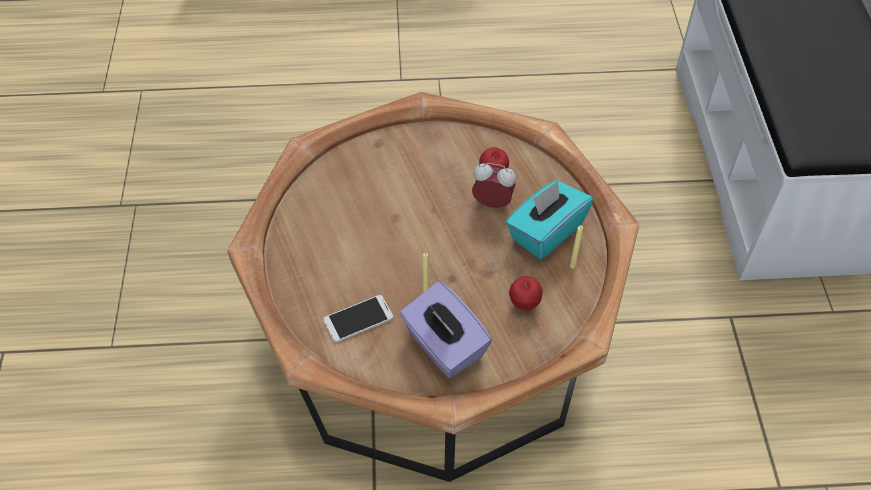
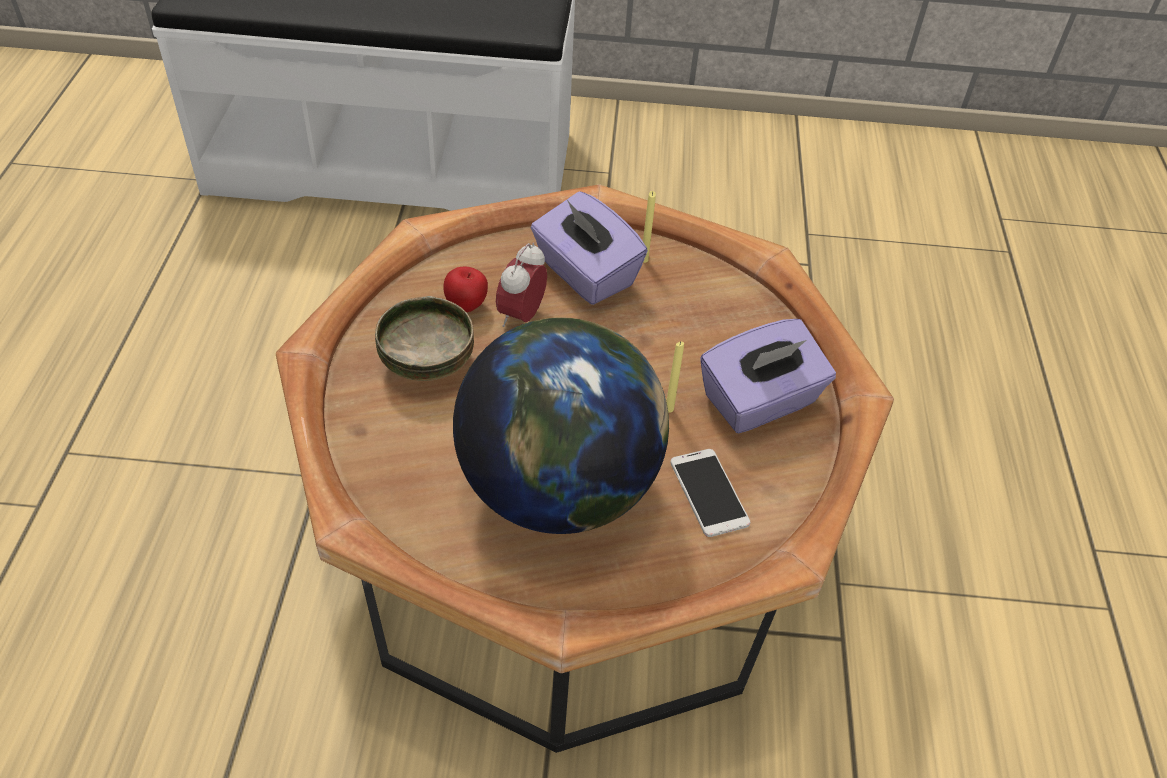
camera: 85 degrees left, 5 degrees down
turquoise tissue box [506,180,593,259] -> purple tissue box [531,191,648,305]
apple [509,276,542,311] -> none
none -> bowl [375,296,474,381]
none -> globe [453,317,669,534]

